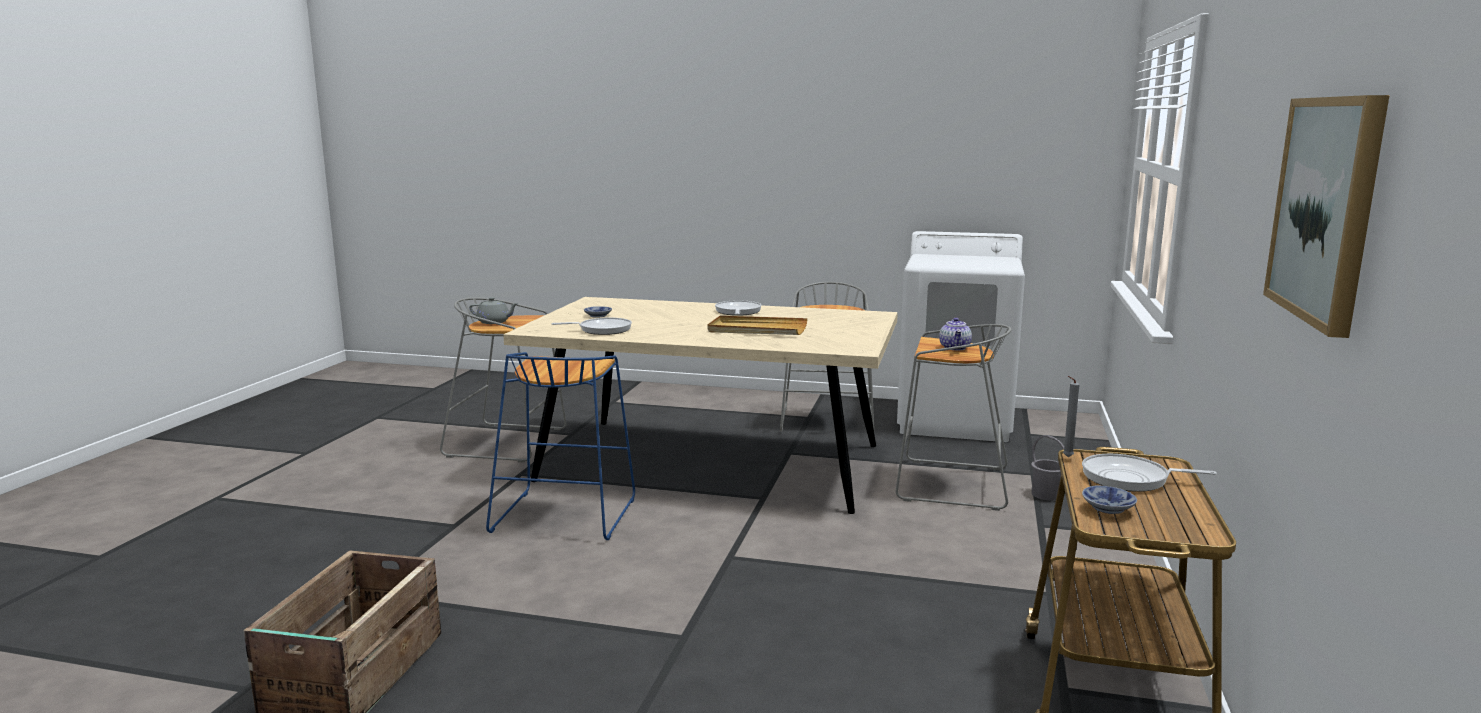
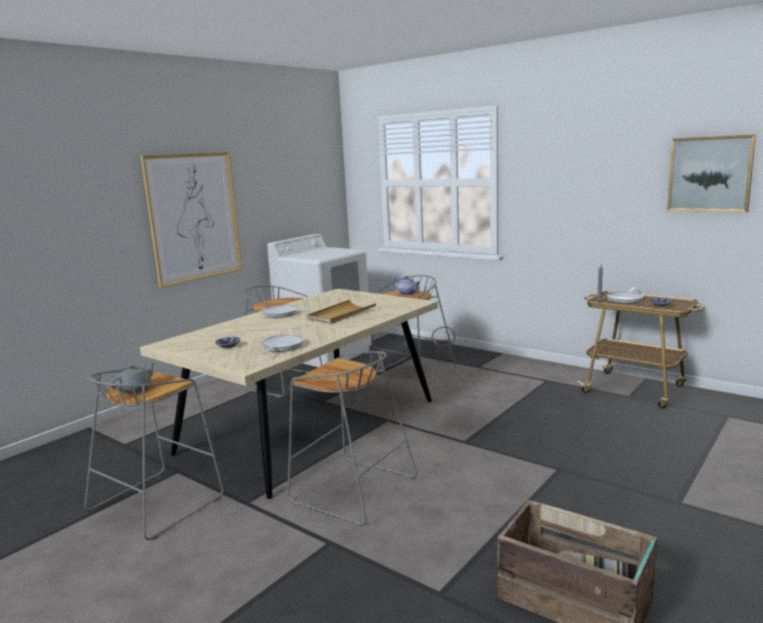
camera: 65 degrees left, 0 degrees up
blue stool [486,352,635,540] -> grey stool [288,351,417,526]
none -> picture [140,152,242,288]

